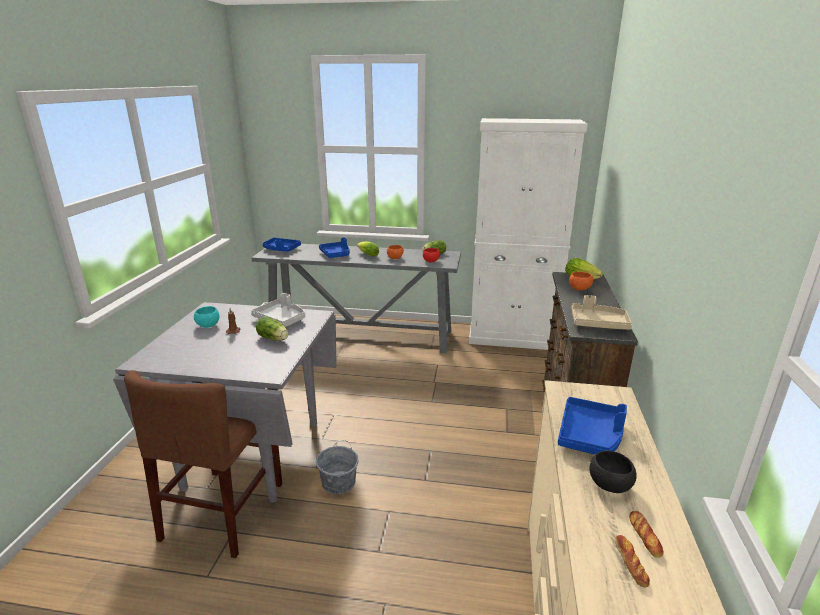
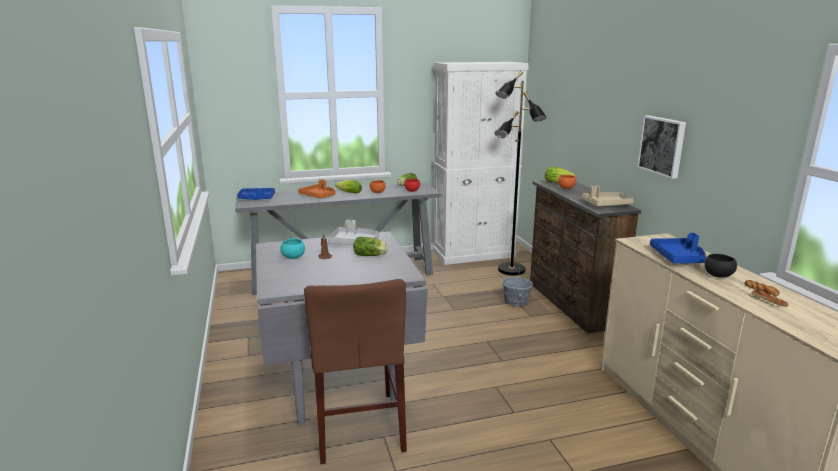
camera: 25 degrees left, 5 degrees down
grey bucket [316,440,359,495] -> grey bucket moved to [502,270,533,306]
blue tray [319,237,350,258] -> orange tray [298,179,335,199]
none -> black floor lamp [495,71,547,275]
none -> picture [637,116,686,179]

